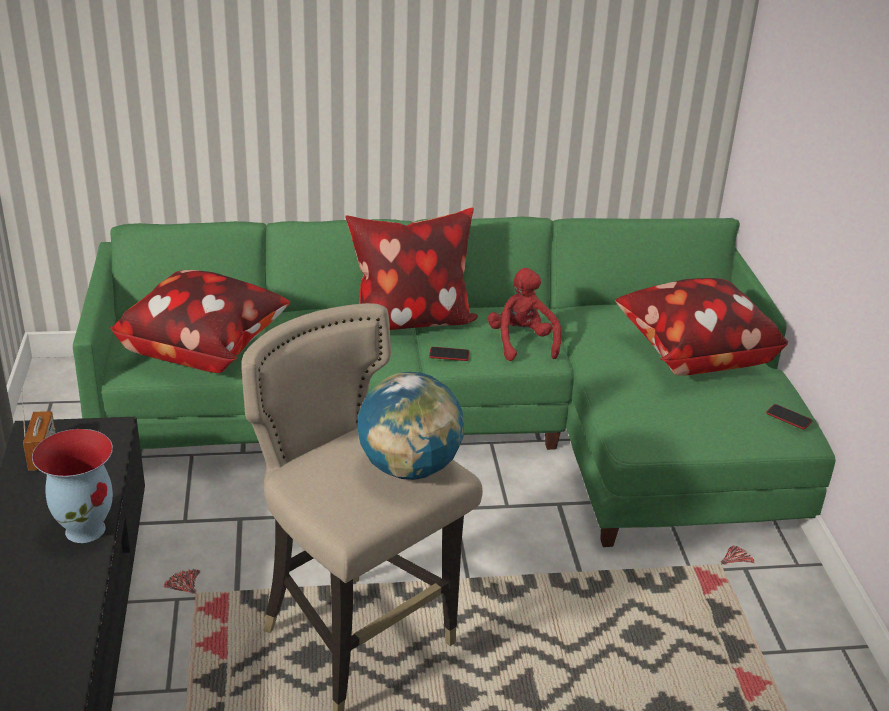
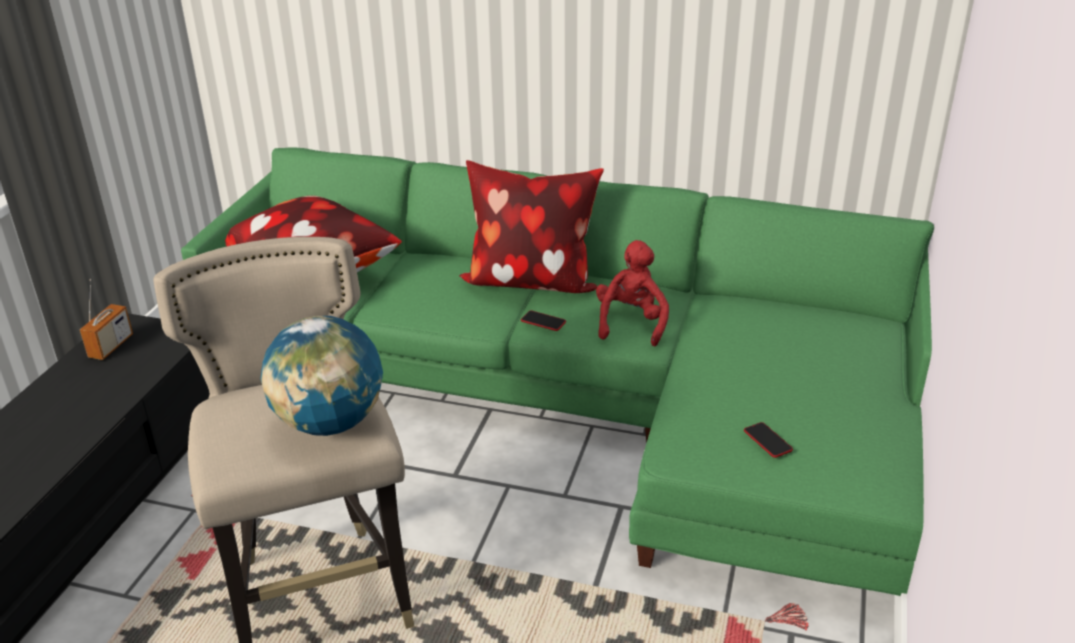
camera: 25 degrees right, 0 degrees up
vase [32,429,113,543] -> none
pillow [615,278,788,375] -> none
phone [766,404,812,429] -> phone moved to [744,422,793,458]

